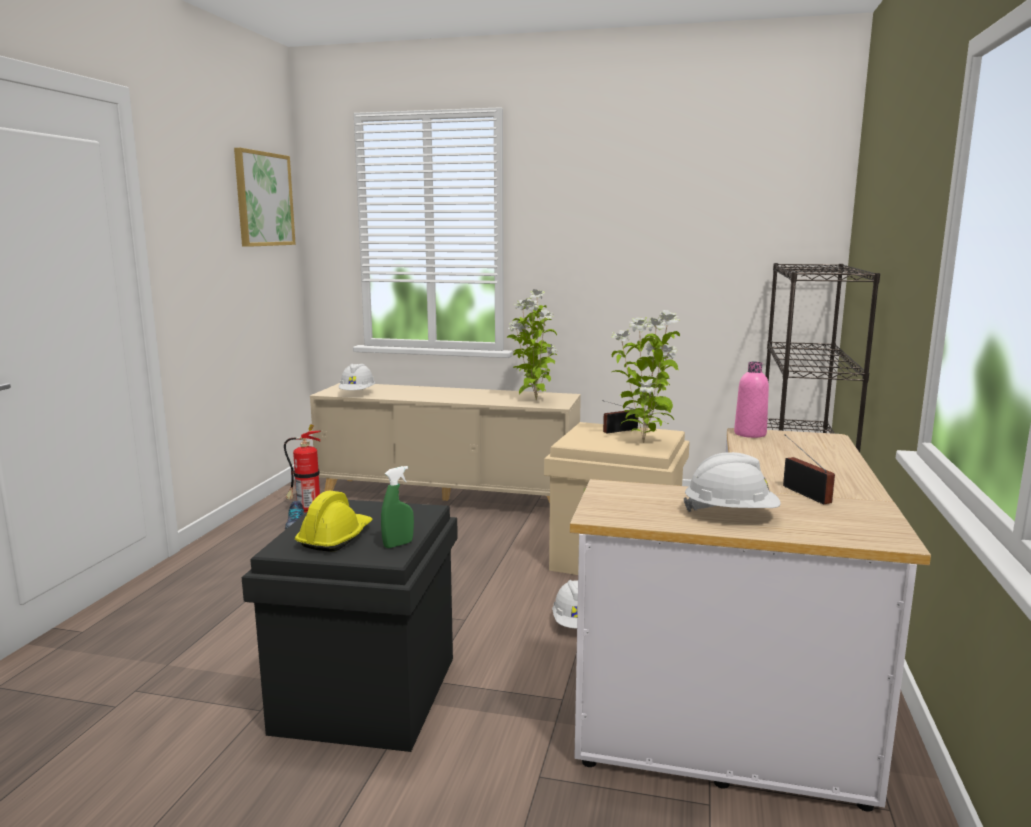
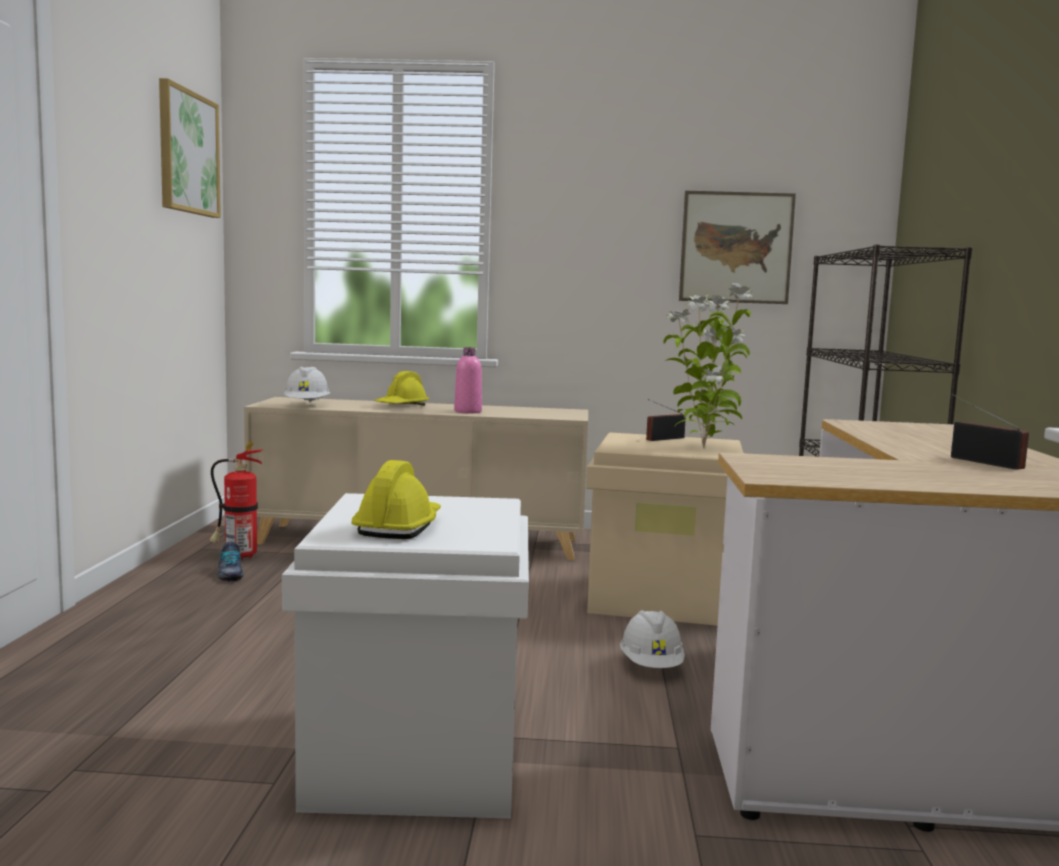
camera: 10 degrees left, 5 degrees down
black storage box [242,500,458,752] -> white storage box [282,493,529,819]
green spray bottle [381,466,414,548] -> none
potted plant [507,289,557,400] -> none
white hard hat [684,452,781,512] -> none
pink bottle [734,362,769,438] -> pink bottle moved to [454,347,482,413]
none -> yellow hard hat [375,371,429,406]
none -> picture [679,191,796,304]

